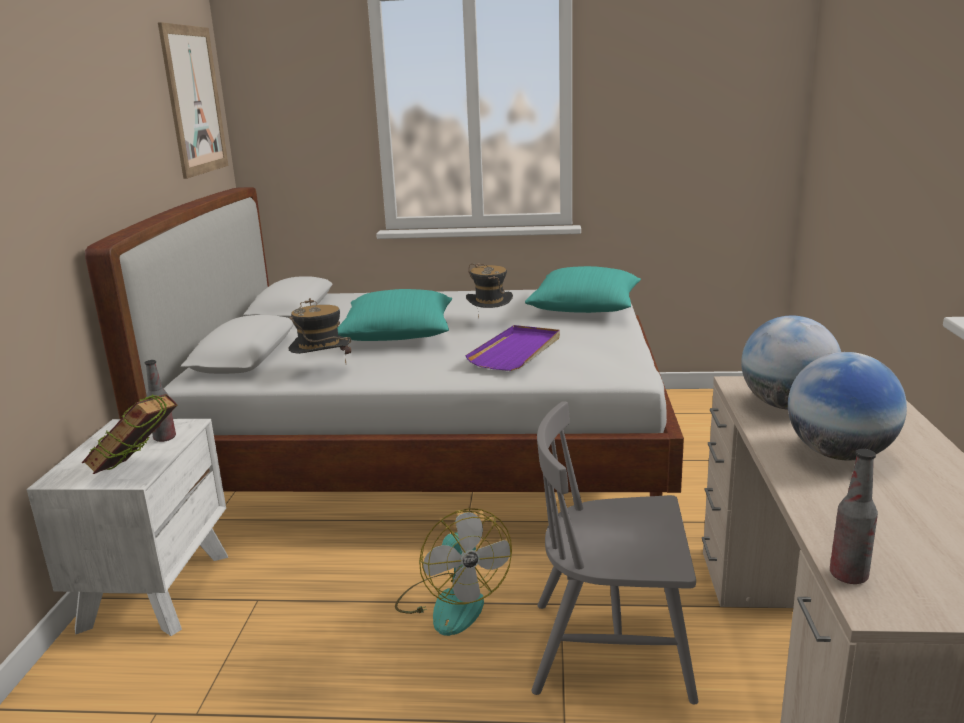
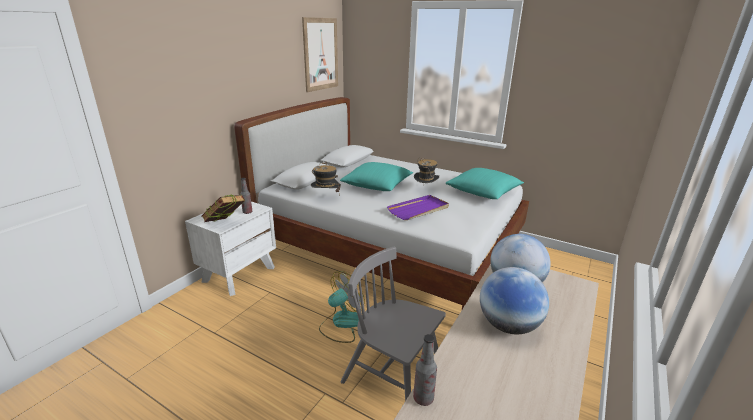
camera: 25 degrees right, 5 degrees up
fan [395,508,512,636] -> fan turned 135 degrees counterclockwise [319,271,365,343]

